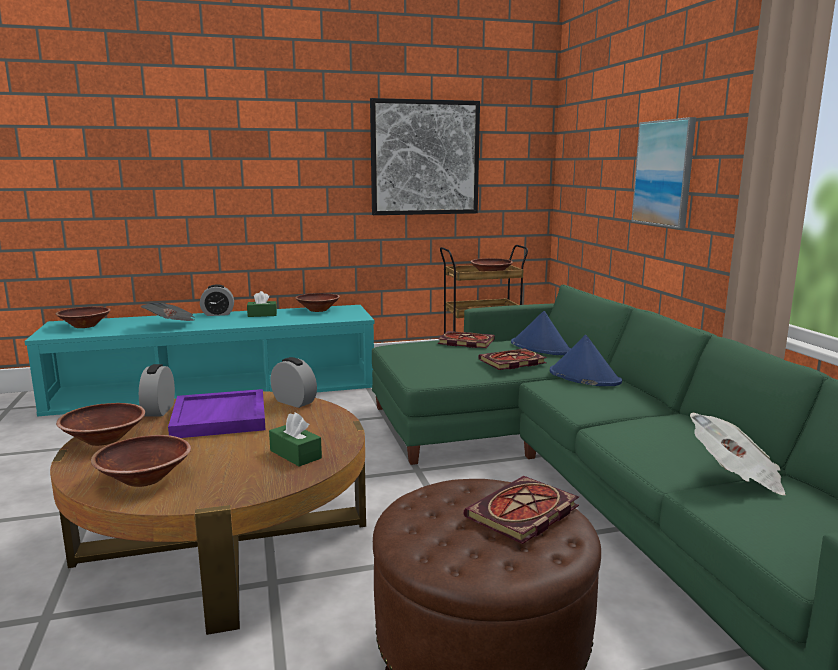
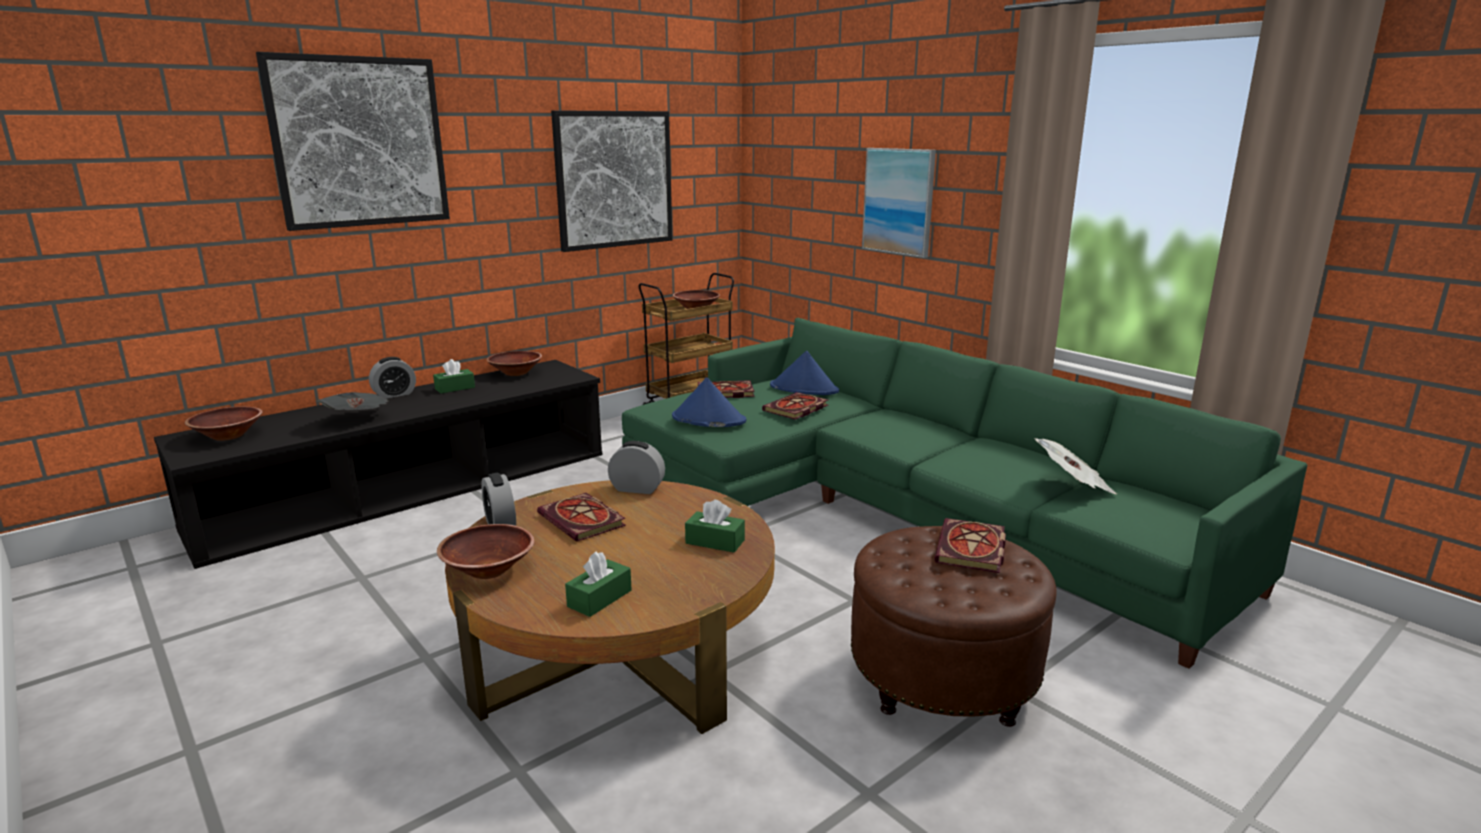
camera: 25 degrees left, 5 degrees up
turquoise tv stand [24,305,374,417] -> black tv stand [154,360,602,569]
brown bowl [91,435,191,487] -> green tissue box [565,551,632,617]
purple tray [168,389,266,438] -> book [537,493,626,542]
blue hat [550,335,622,386] -> blue hat moved to [672,377,746,427]
none -> picture [256,52,450,231]

